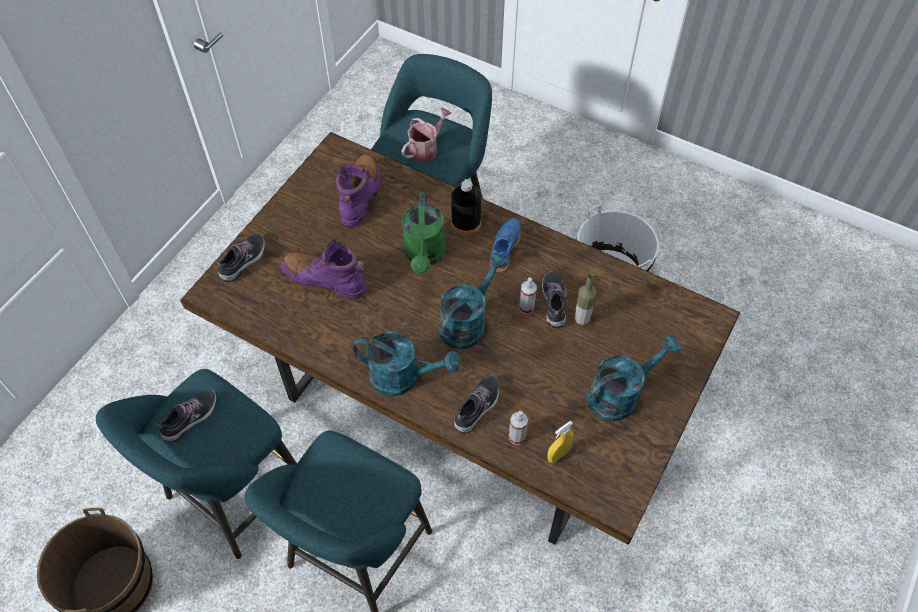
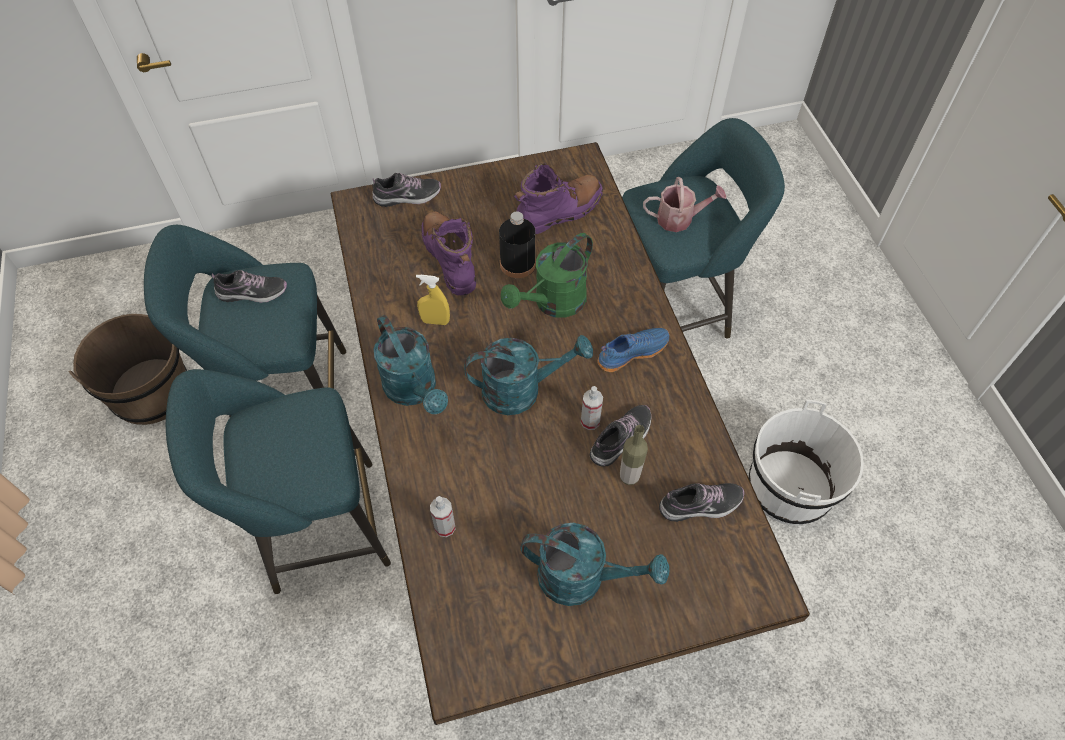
camera: 45 degrees right, 0 degrees up
black bottle [451,180,482,235] -> black bottle moved to [499,211,536,278]
shoe [453,375,499,434] -> shoe moved to [659,483,744,522]
yellow spray bottle [547,421,573,463] -> yellow spray bottle moved to [416,274,450,325]

